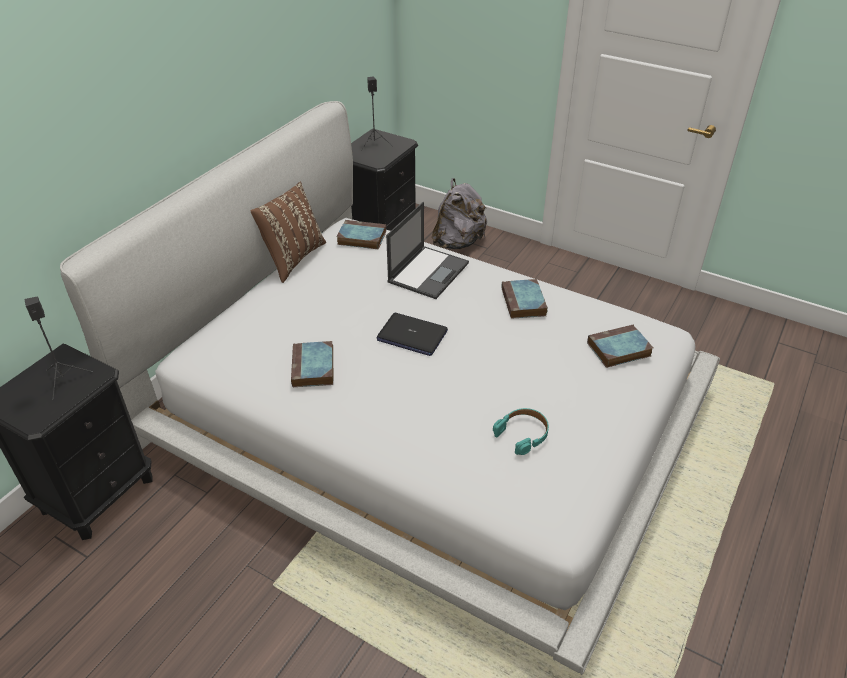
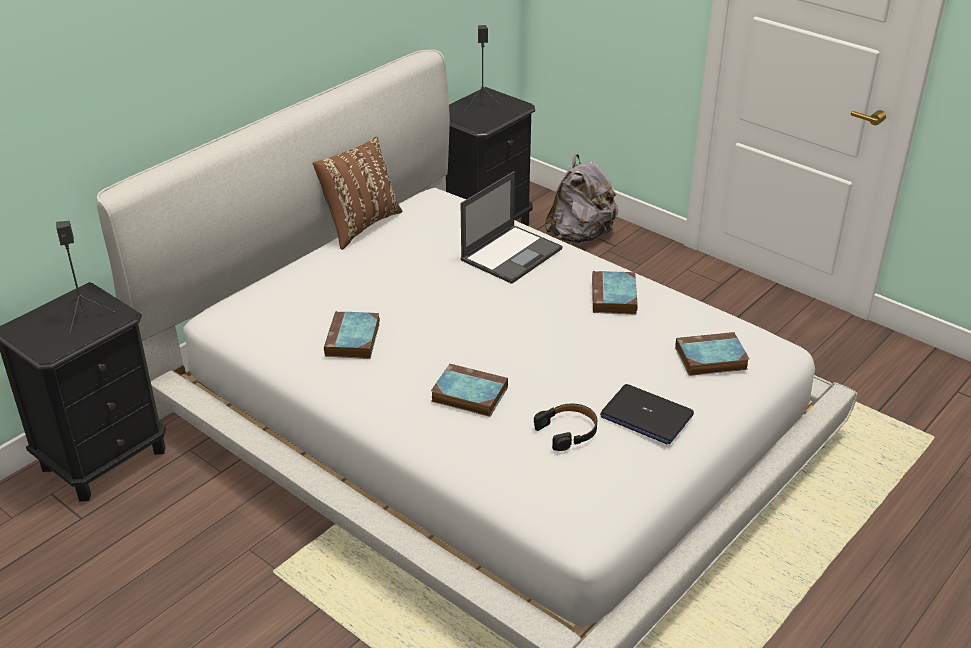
camera: 10 degrees right, 5 degrees down
book [336,220,386,249] -> book moved to [431,364,508,417]
laptop [377,313,448,356] -> laptop moved to [600,384,694,444]
turquoise headphones [493,408,549,455] -> black headphones [534,404,597,451]

